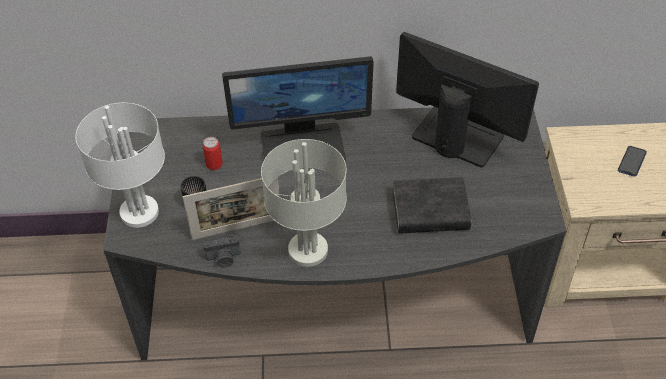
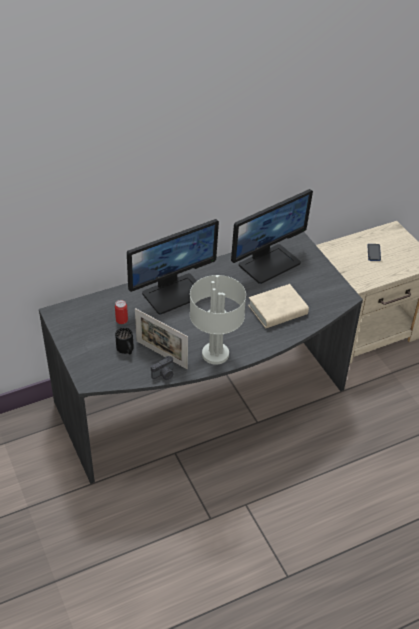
camera: 25 degrees left, 5 degrees down
white table lamp [76,103,165,228] -> none
picture frame [182,177,280,240] -> picture frame turned 75 degrees clockwise [135,308,188,369]
black book [393,177,472,234] -> beige book [248,284,309,328]
monitor [396,32,539,167] -> monitor turned 135 degrees clockwise [231,189,313,284]

